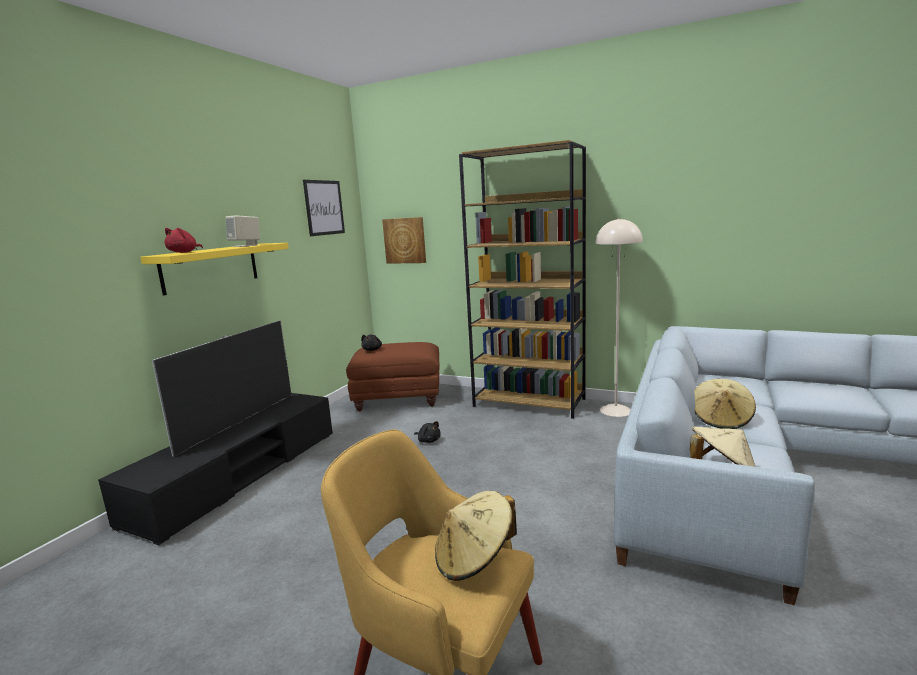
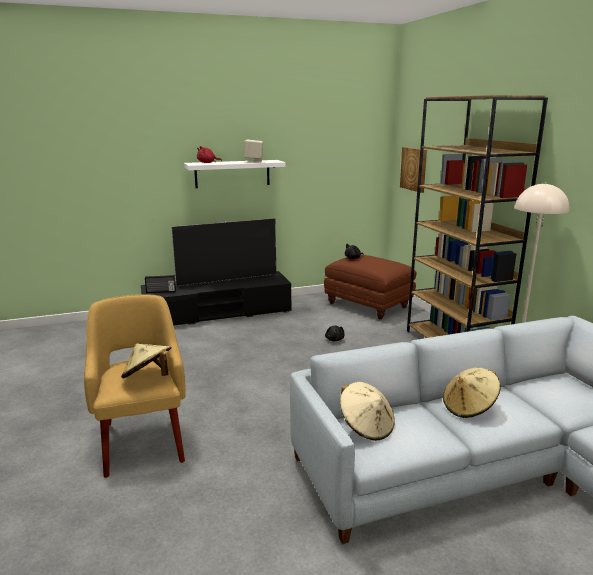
camera: 45 degrees right, 5 degrees up
yellow shelf [140,243,289,295] -> white shelf [184,160,286,188]
picture [303,180,345,236] -> none
none -> radio [145,275,176,293]

